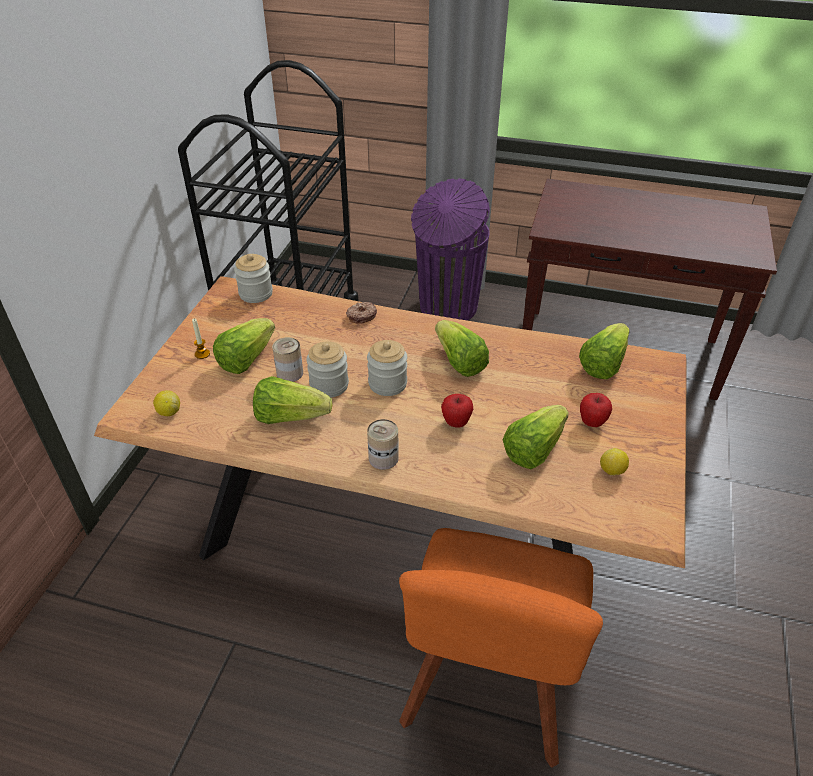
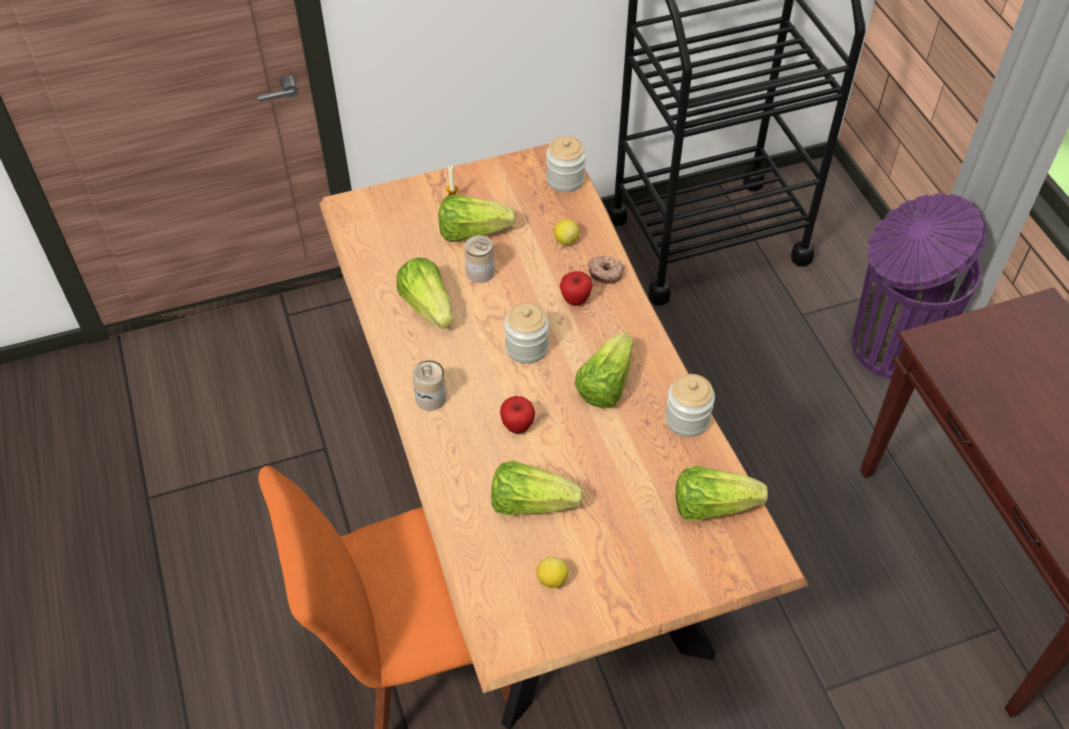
camera: 55 degrees right, 10 degrees up
lemon [153,390,180,416] -> lemon moved to [554,219,579,245]
jar [306,341,349,397] -> jar moved to [665,374,715,437]
apple [580,393,612,427] -> apple moved to [560,271,592,306]

